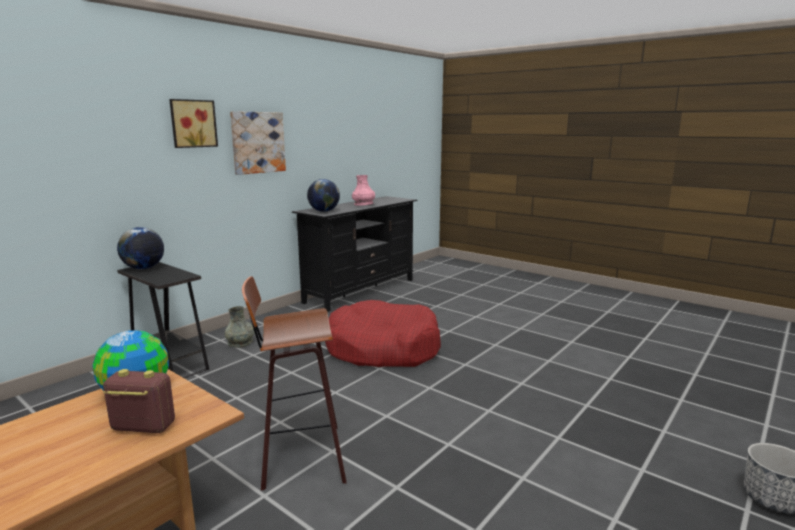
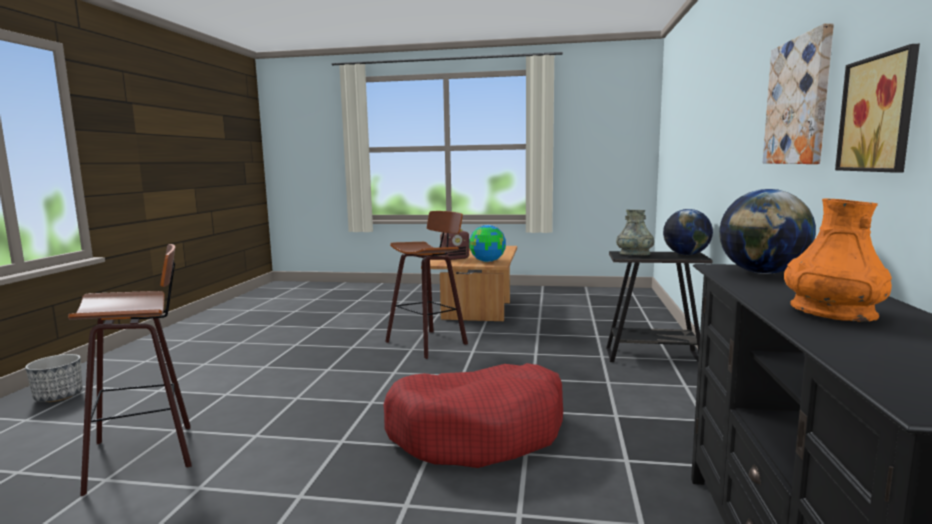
camera: 150 degrees right, 5 degrees down
picture [169,99,218,148] -> picture moved to [835,44,920,173]
grey vase [225,306,255,348] -> grey vase moved to [616,210,654,255]
pink vase [352,175,375,206] -> orange vase [784,198,892,322]
none -> stool [68,244,192,496]

